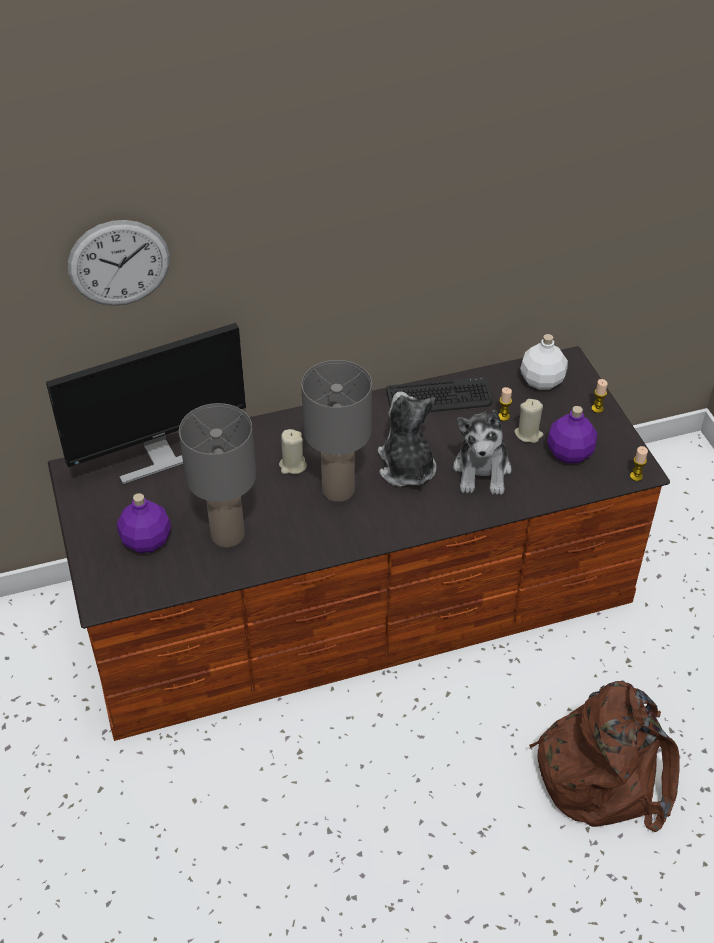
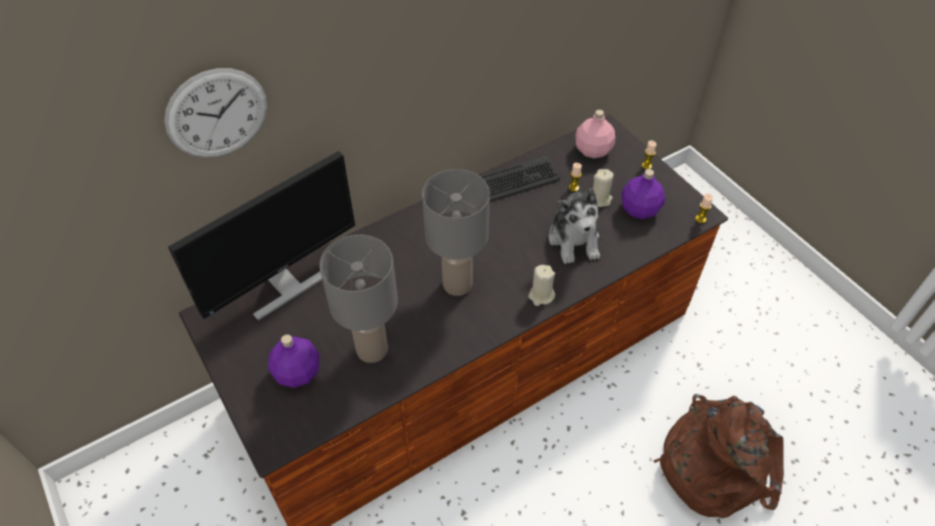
camera: 15 degrees left, 5 degrees up
beige candle [279,429,307,474] -> beige candle moved to [528,265,555,306]
plush toy [378,392,437,487] -> none
white bottle [520,334,568,390] -> pink bottle [575,110,615,158]

